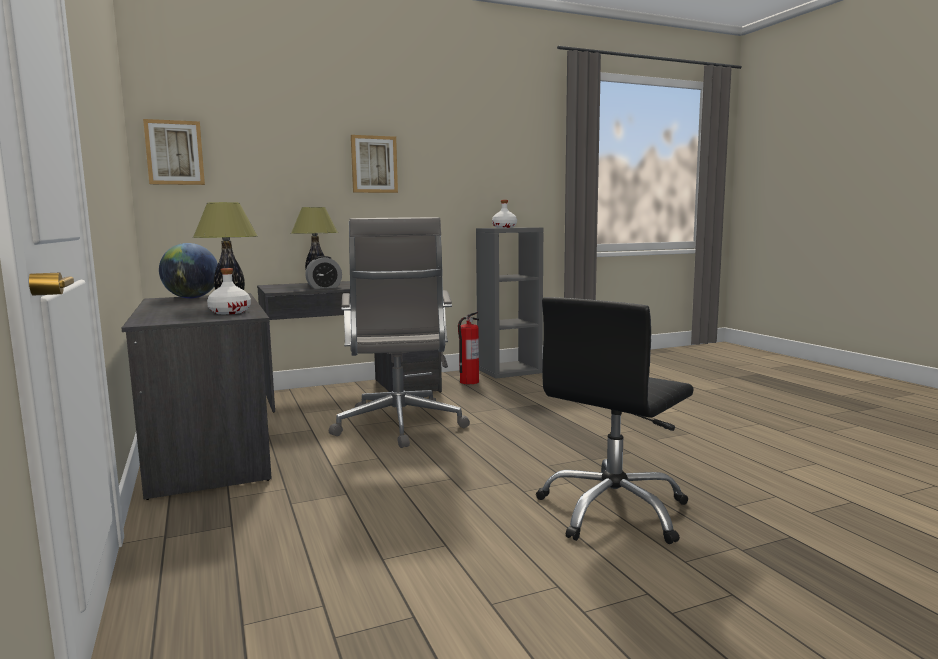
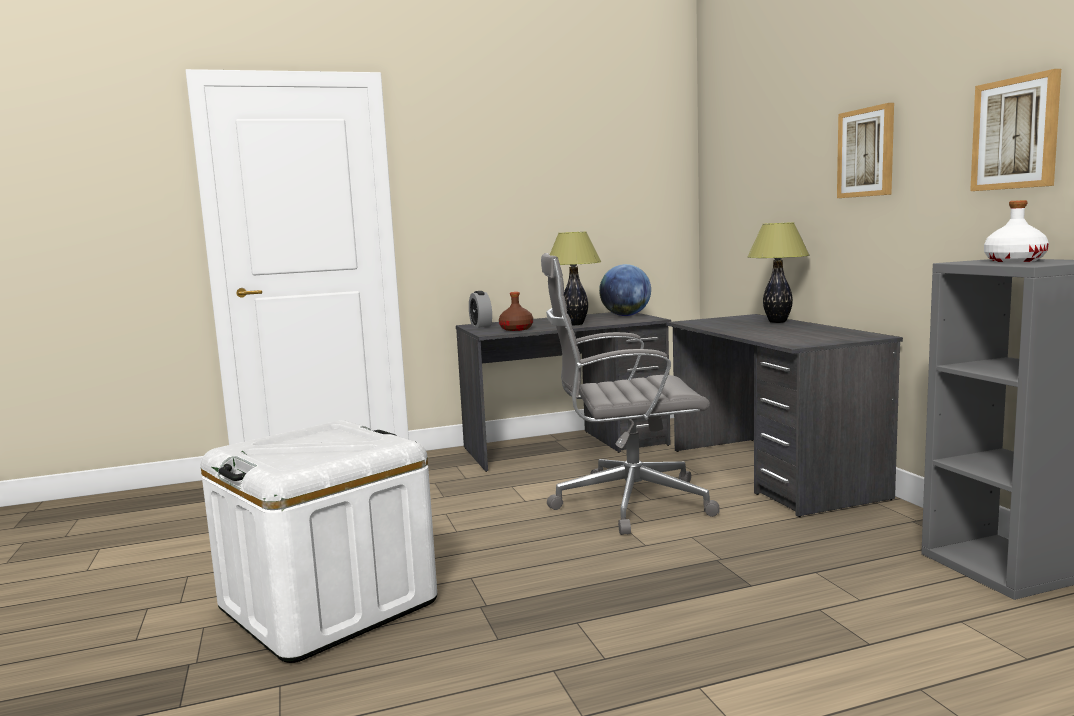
camera: 95 degrees right, 0 degrees up
picture [143,119,205,185] -> picture moved to [970,69,1061,191]
white bottle [207,268,251,314] -> brown bottle [499,292,533,331]
alarm clock [305,256,342,289] -> alarm clock moved to [469,291,492,328]
fire extinguisher [458,311,479,384] -> none
black office chair [536,297,694,544] -> white storage box [201,420,437,663]

